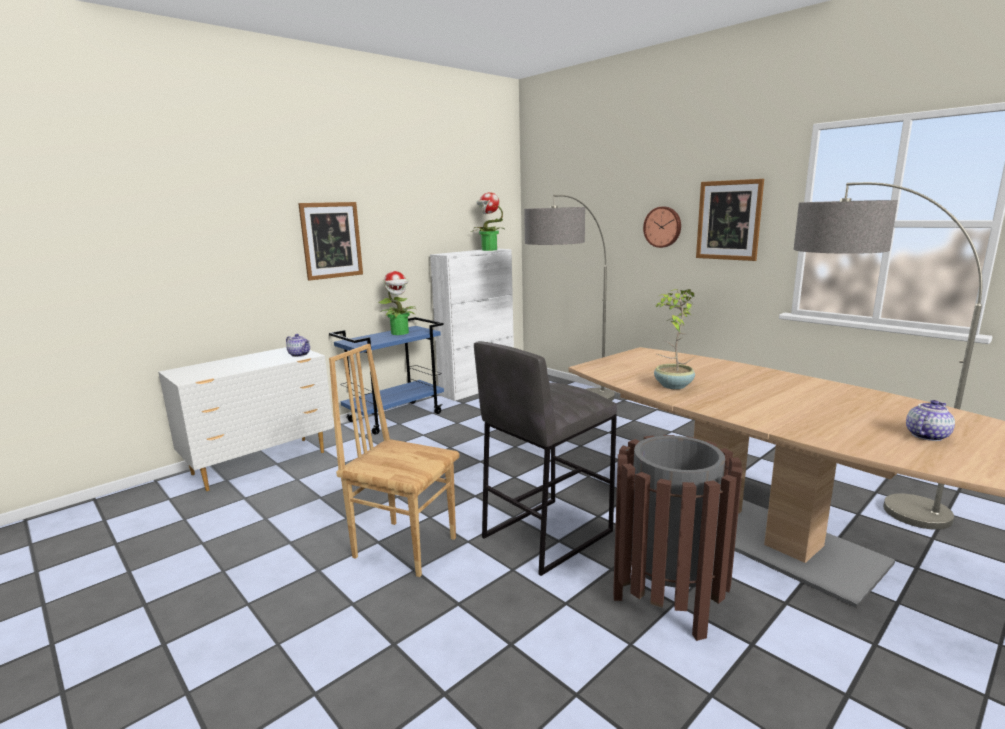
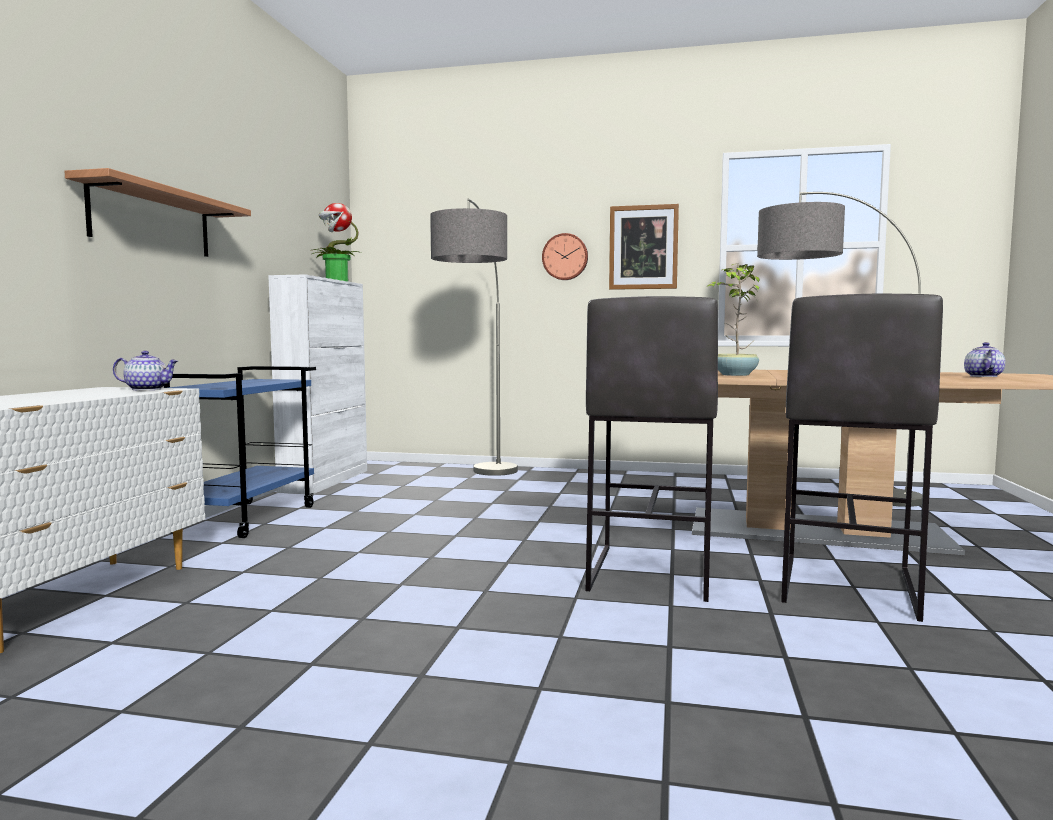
camera: 35 degrees left, 10 degrees down
picture [298,202,363,281] -> shelf [64,168,251,257]
brown chair [329,344,459,577] -> none
potted plant [378,271,415,335] -> none
brown trash can [613,435,743,641] -> grey stool [781,294,943,622]

